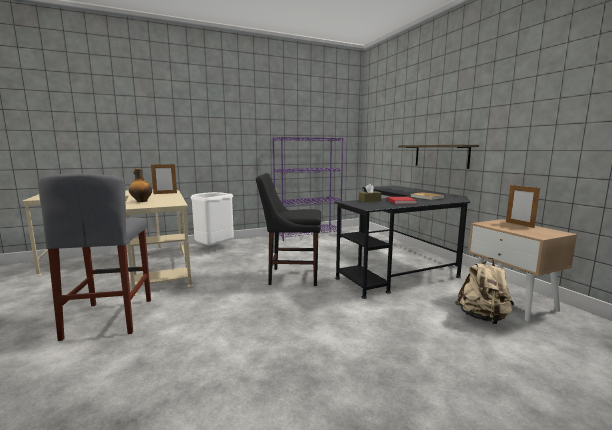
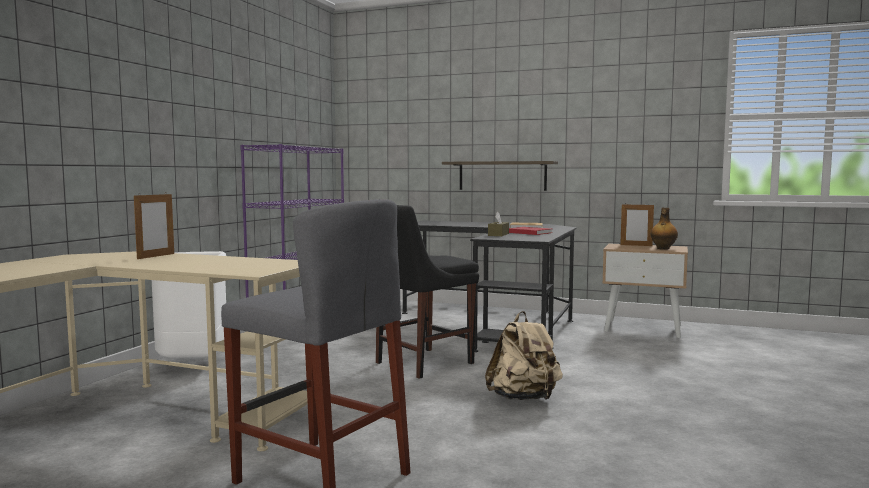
camera: 45 degrees left, 5 degrees down
bottle [129,168,152,202] -> bottle moved to [651,208,678,250]
beige backpack [455,257,514,324] -> beige backpack moved to [485,311,563,400]

